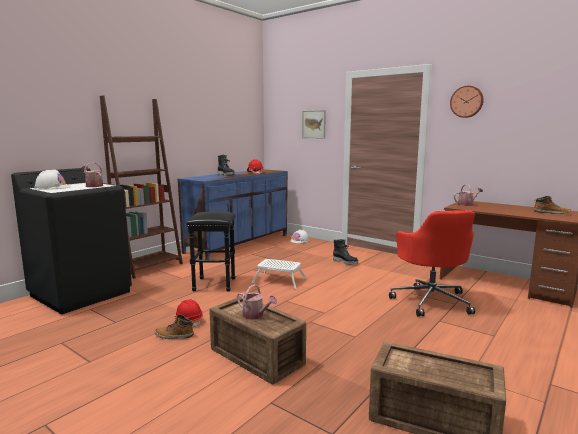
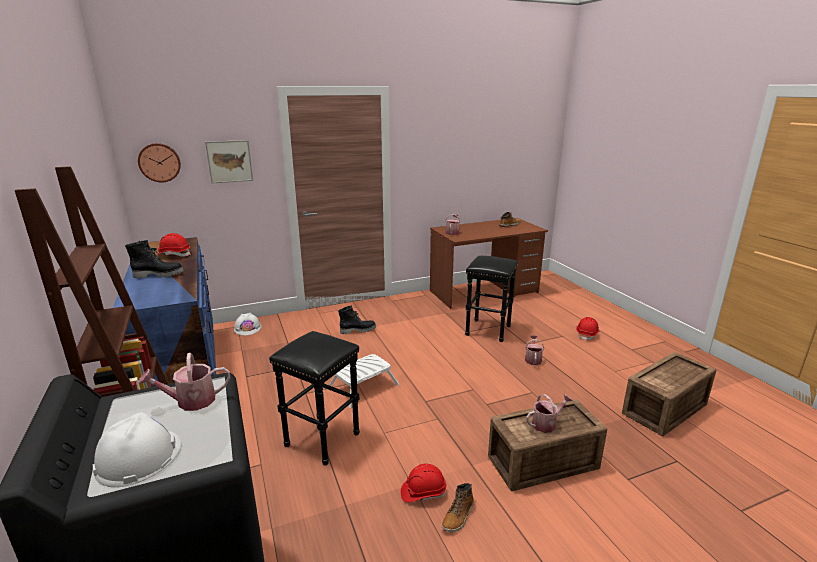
camera: 60 degrees left, 10 degrees up
red office chair [389,210,475,316] -> black stool [465,256,518,342]
wall clock [450,85,484,118] -> wall clock moved to [138,143,181,183]
none -> watering can [525,335,544,365]
none -> red hard hat [576,317,599,341]

